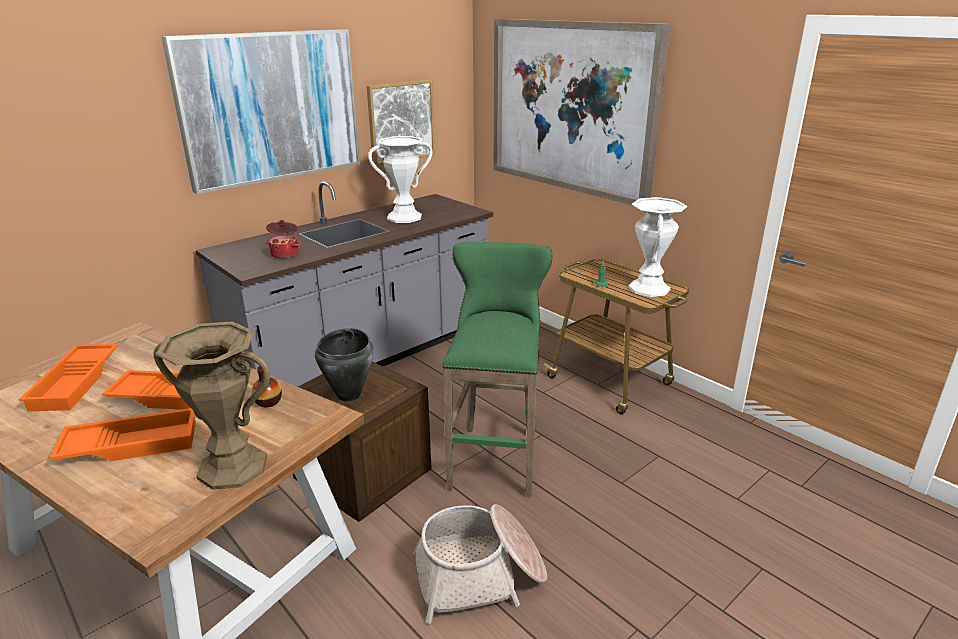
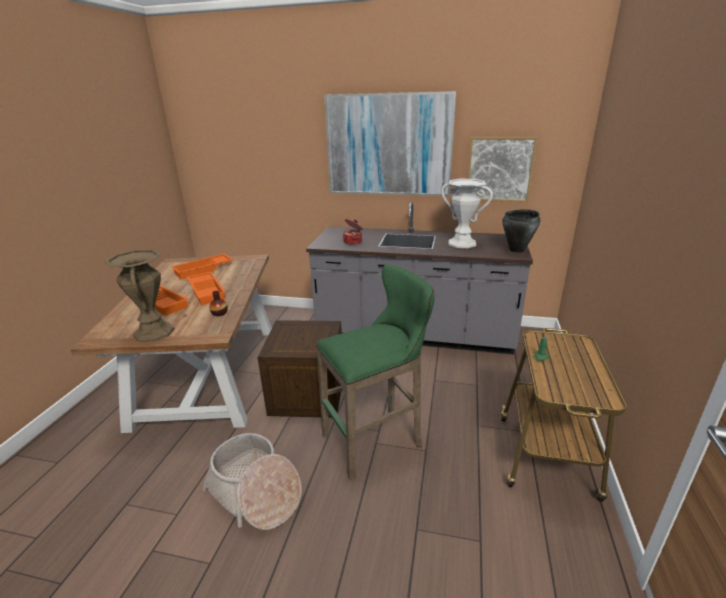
camera: 55 degrees right, 0 degrees up
black cooking pot [315,328,374,401] -> black cooking pot moved to [502,209,540,253]
picture [494,19,671,205] -> none
white vase [628,197,687,297] -> none

